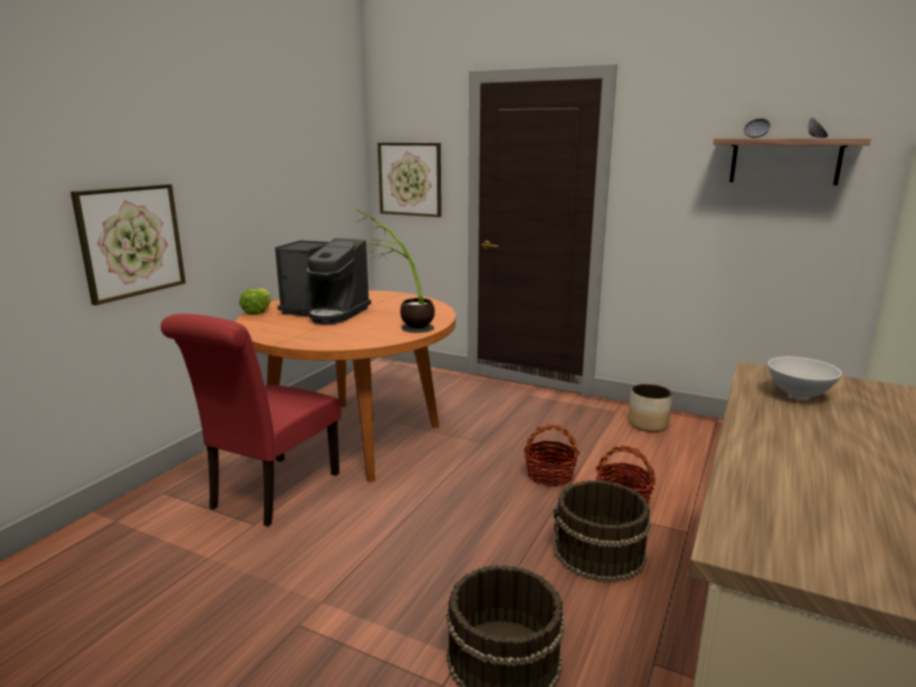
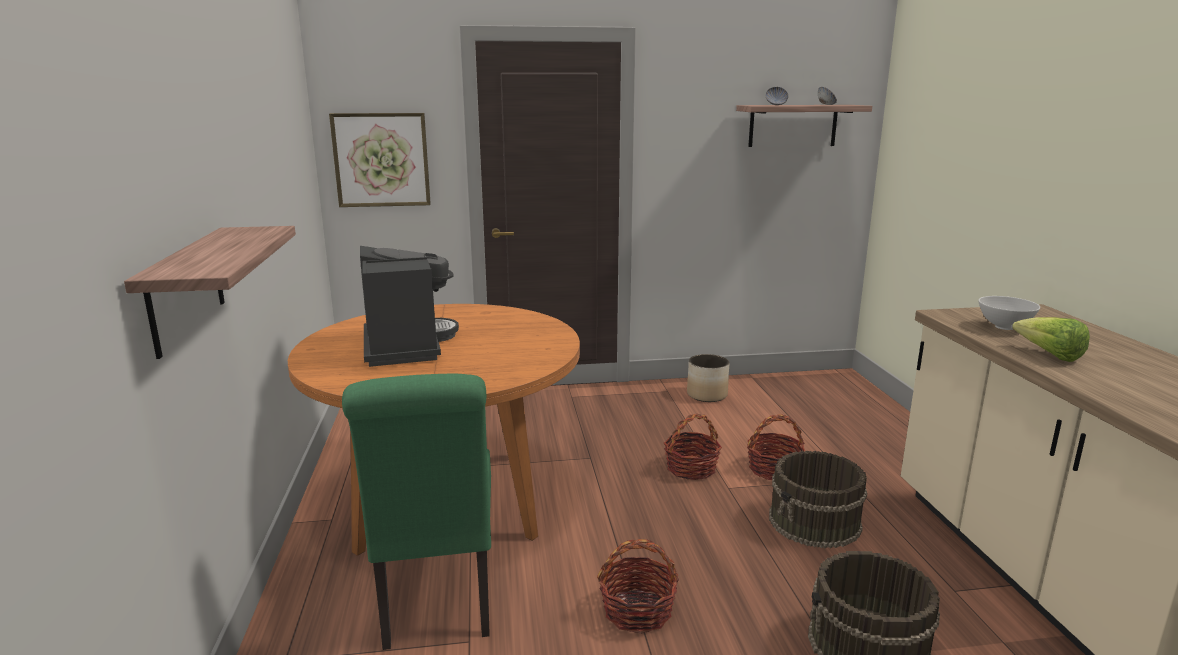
camera: 35 degrees left, 0 degrees up
picture [71,184,186,305] -> shelf [124,226,296,359]
red chair [161,314,341,527] -> green chair [342,374,491,650]
lettuce [239,288,271,315] -> lettuce moved to [1012,317,1090,362]
coffee machine [275,238,371,324] -> coffee machine turned 90 degrees counterclockwise [360,246,459,367]
potted plant [352,209,435,333] -> none
none -> basket [597,539,679,634]

